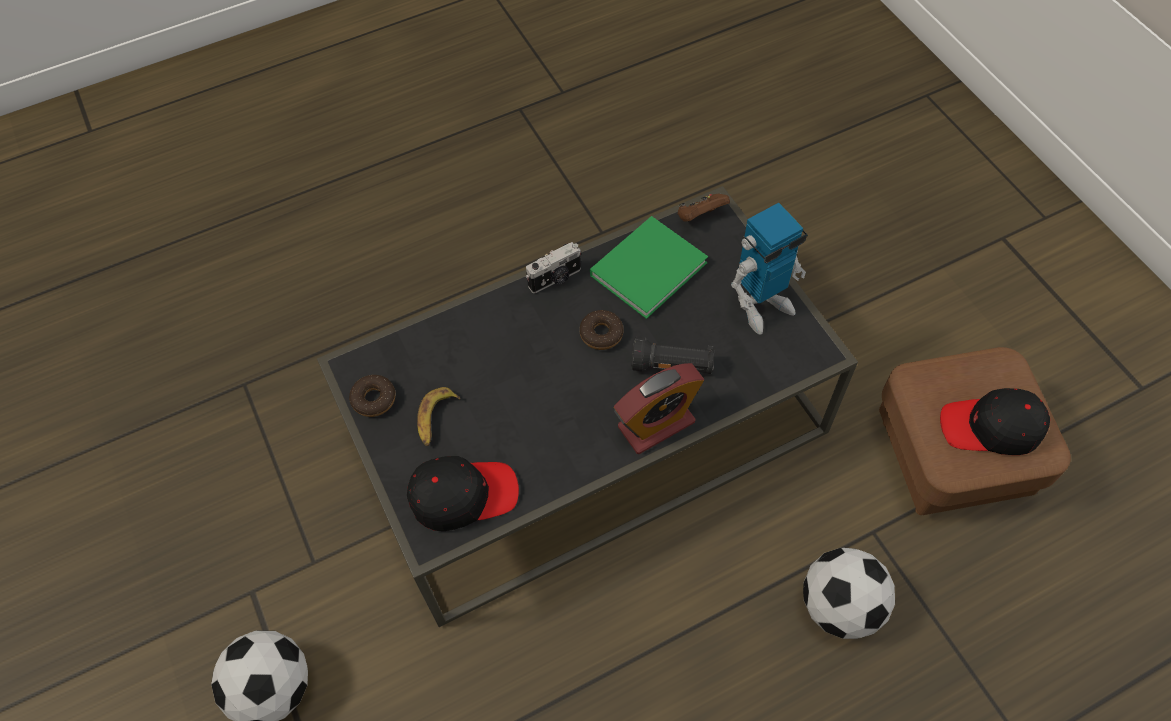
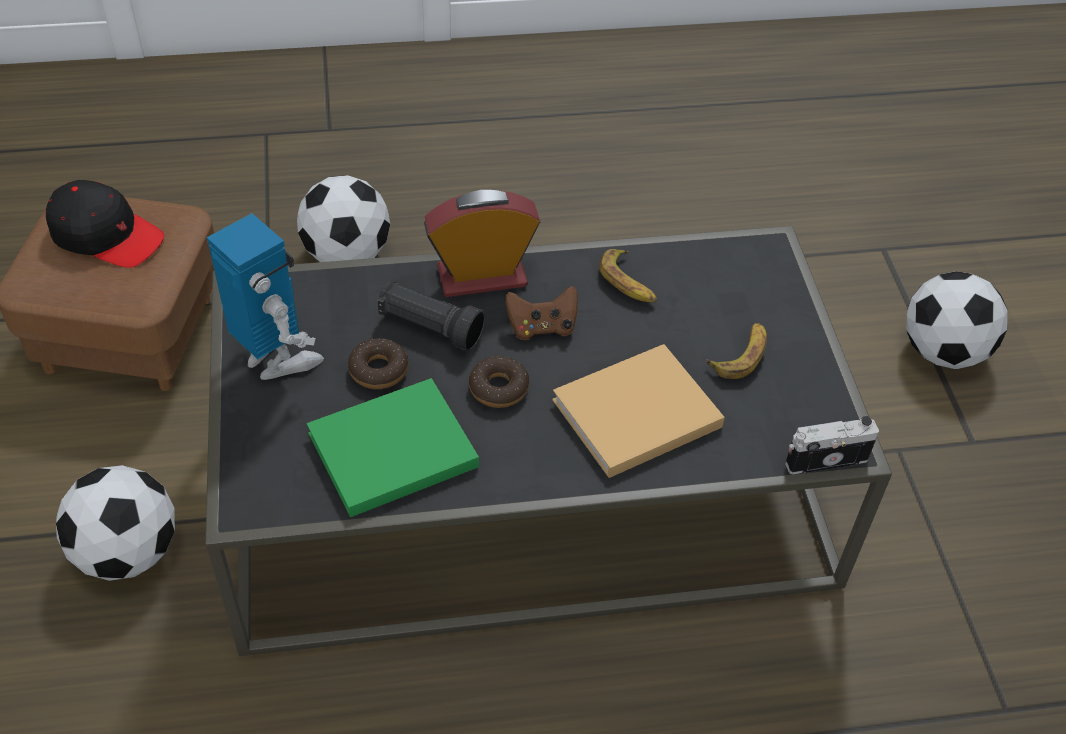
camera: 165 degrees left, 10 degrees down
donut [349,375,396,417] -> donut moved to [348,338,408,389]
black cap [407,456,519,531] -> none
camera [526,242,581,293] -> camera moved to [785,416,879,474]
brown game controller [678,194,730,221] -> brown game controller moved to [505,286,578,340]
toy robot [731,203,807,334] -> toy robot turned 60 degrees clockwise [207,213,324,380]
none -> football [56,465,175,581]
none -> beige book [552,344,725,478]
none -> banana [599,249,657,302]

